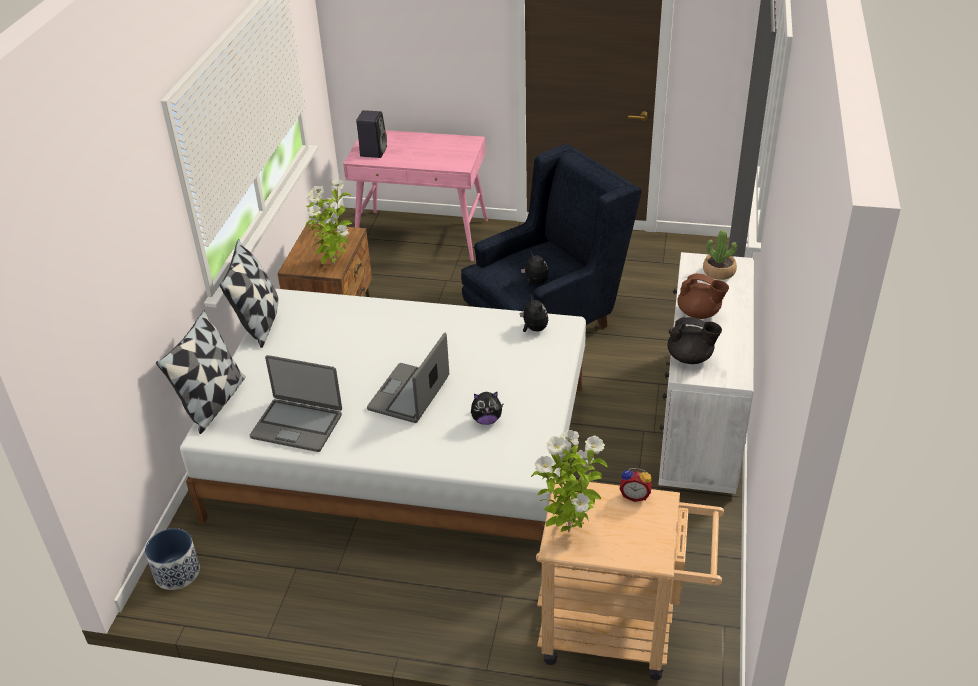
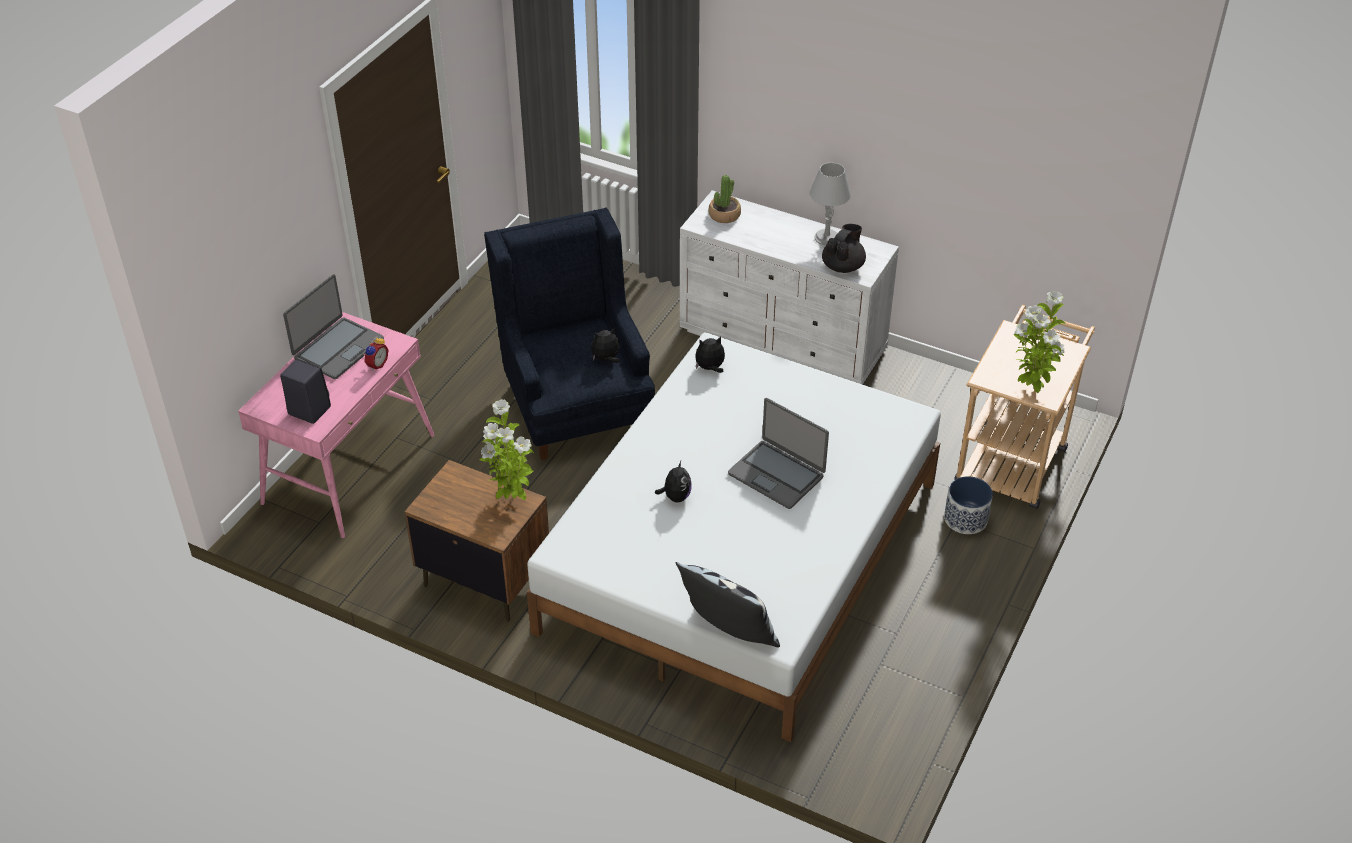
camera: 75 degrees left, 5 degrees up
planter [145,528,200,590] -> planter moved to [944,476,993,534]
pillow [219,239,278,348] -> none
laptop [250,355,342,452] -> laptop moved to [283,274,384,379]
plush toy [471,391,504,425] -> plush toy moved to [655,461,692,502]
alarm clock [620,468,652,502] -> alarm clock moved to [363,336,389,371]
brown teapot [677,273,729,319] -> none
none -> grey table lamp [810,162,851,246]

